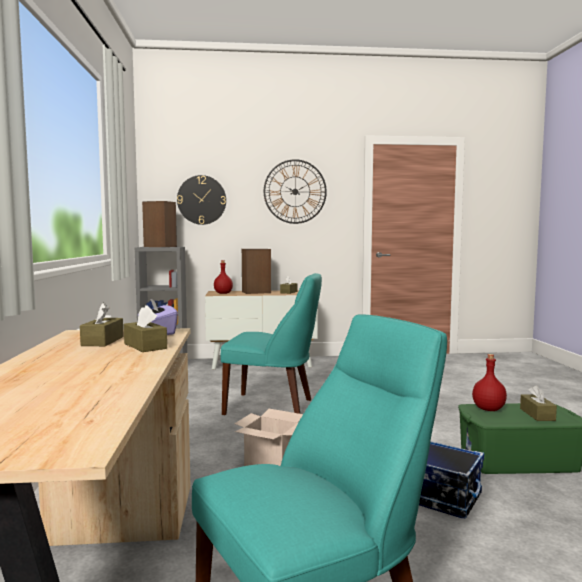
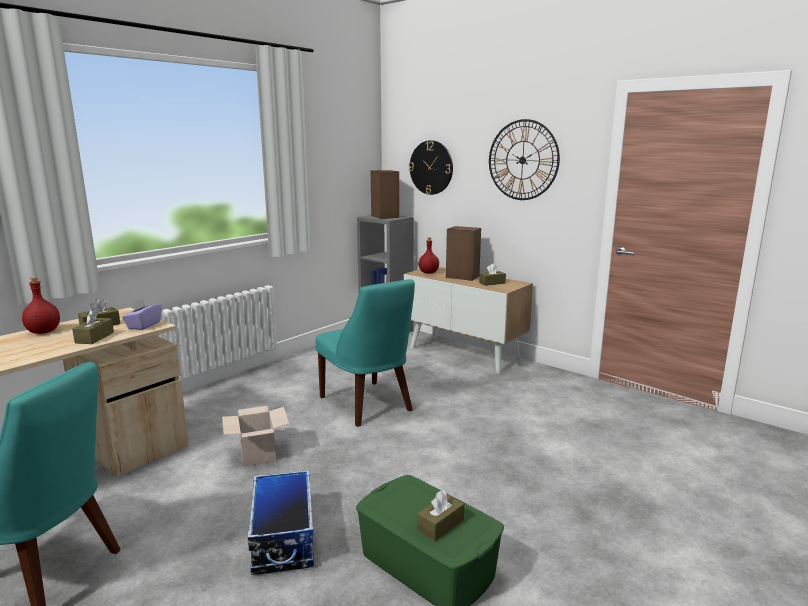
camera: 45 degrees right, 10 degrees up
red bottle [472,354,507,411] -> red bottle moved to [22,277,60,334]

